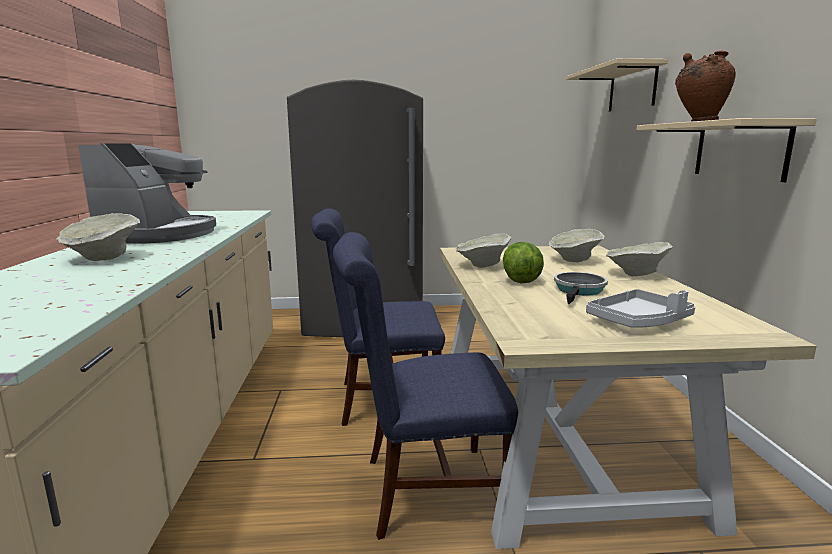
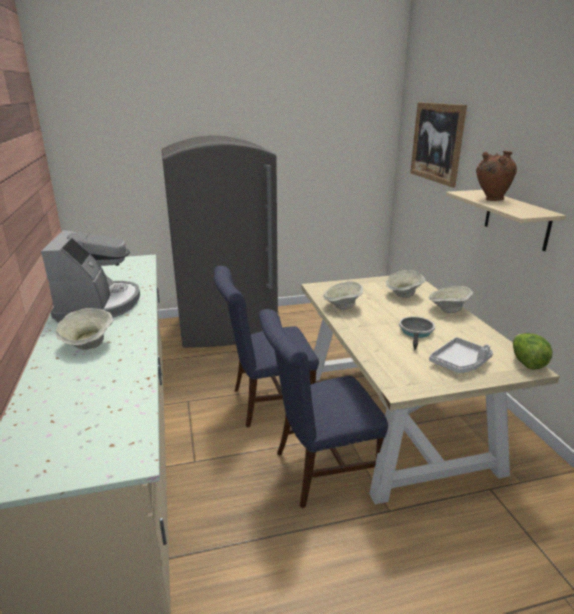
camera: 10 degrees left, 10 degrees up
lettuce [503,242,544,283] -> lettuce moved to [513,333,552,370]
beige shelf [566,58,668,112] -> picture [410,102,467,187]

